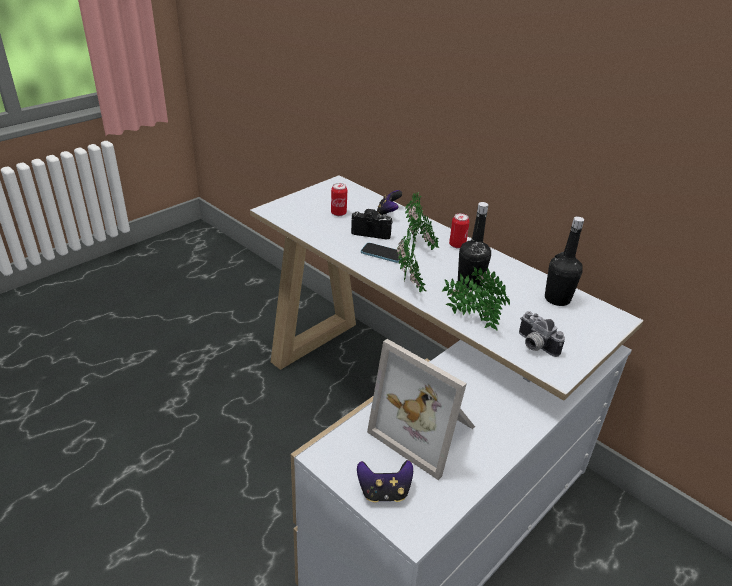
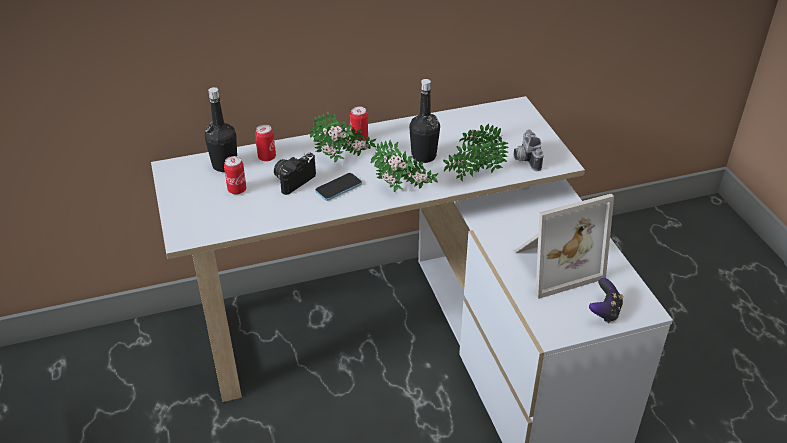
camera: 60 degrees left, 5 degrees up
game controller [377,190,402,215] -> can [255,125,276,162]
camera [519,311,565,357] -> camera turned 90 degrees clockwise [514,129,544,171]
black bottle [545,216,584,306] -> black bottle moved to [205,87,237,172]

